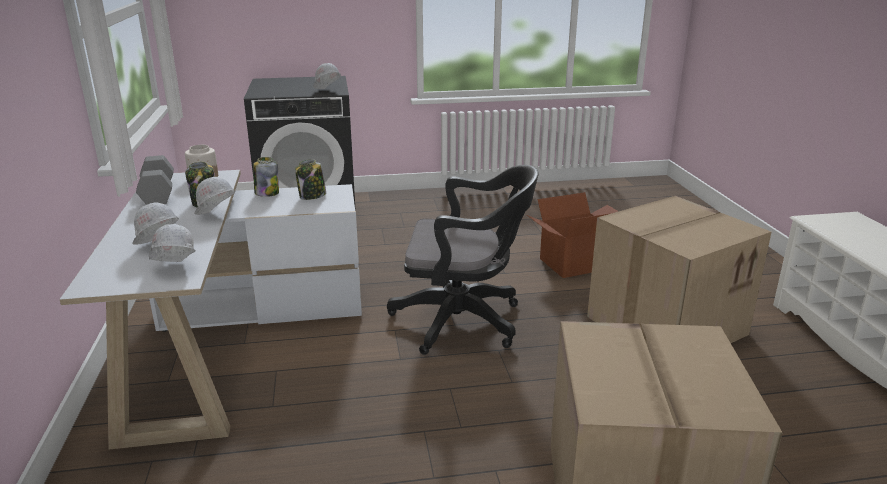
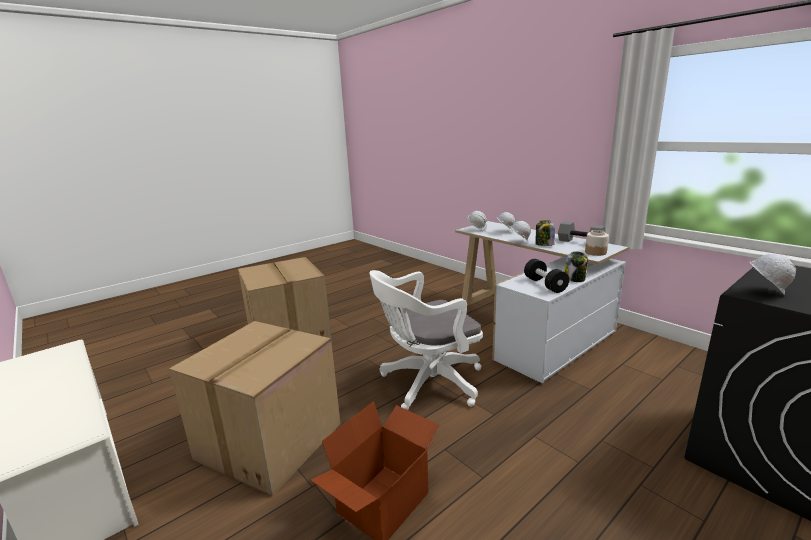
camera: 150 degrees right, 5 degrees down
jar [295,159,326,200] -> black dumbbell [524,259,569,293]
black office chair [387,165,539,355] -> white office chair [369,270,483,410]

